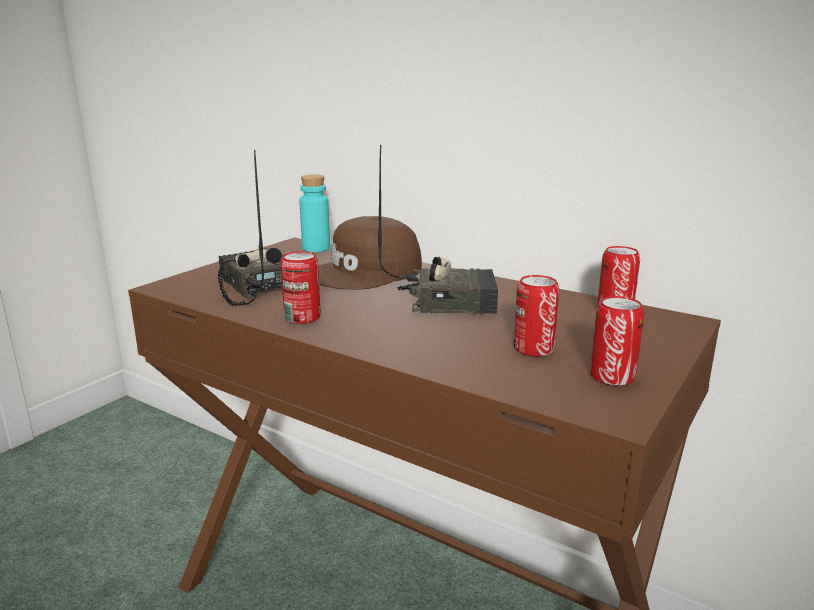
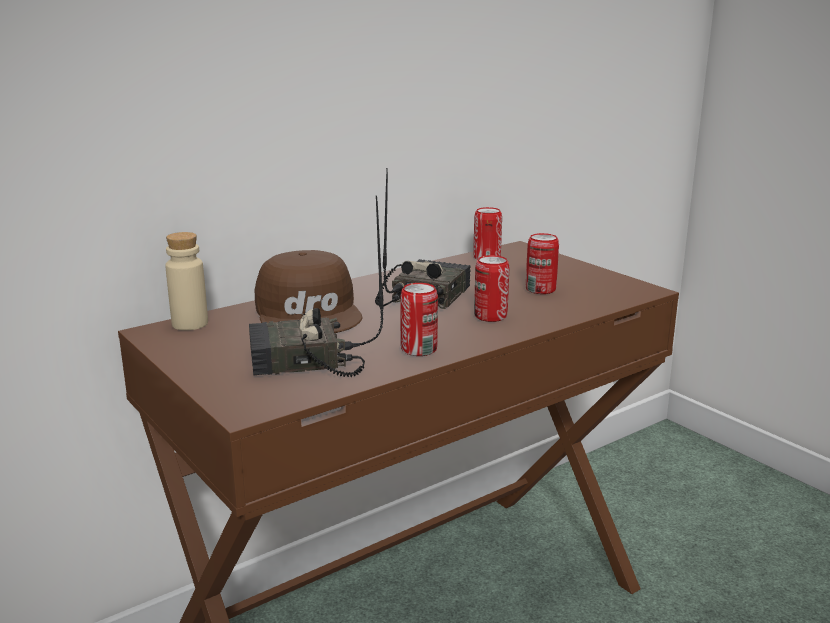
camera: 70 degrees left, 0 degrees up
turquoise bottle [299,175,330,252] -> beige bottle [165,232,208,330]
can [590,296,644,386] -> can moved to [474,255,509,322]

